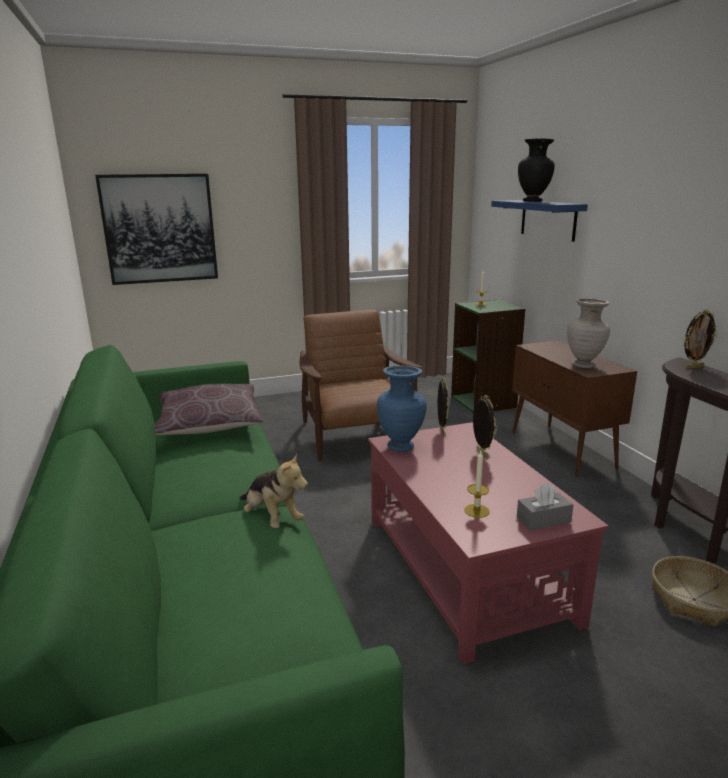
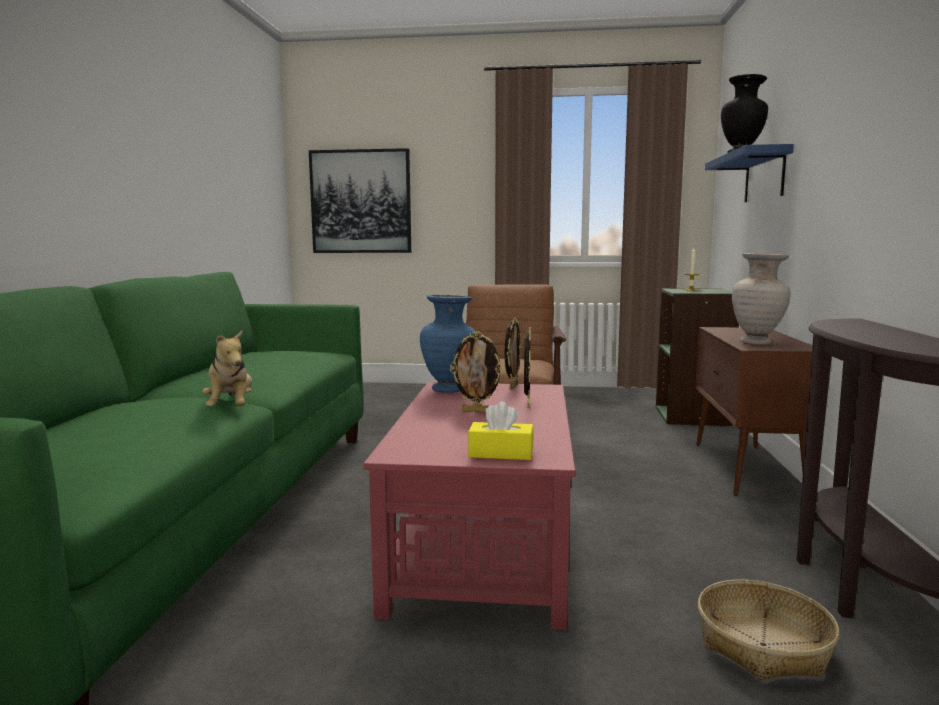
camera: 25 degrees right, 10 degrees down
brown pillow [154,383,263,435] -> none
candle [464,451,490,518] -> none
grey tissue box [517,483,573,531] -> yellow tissue box [468,401,534,460]
picture frame [684,309,717,369] -> picture frame moved to [450,331,503,412]

